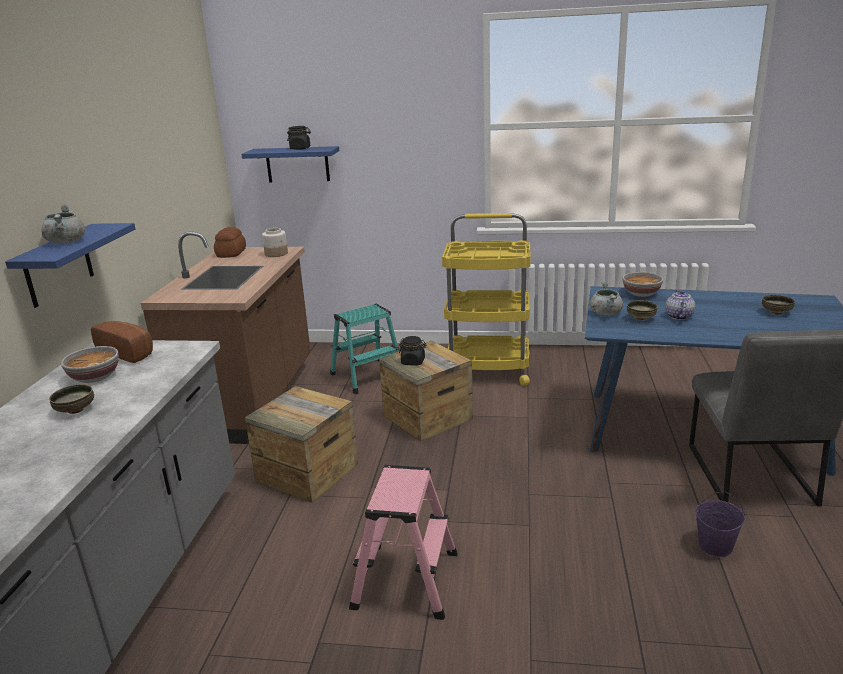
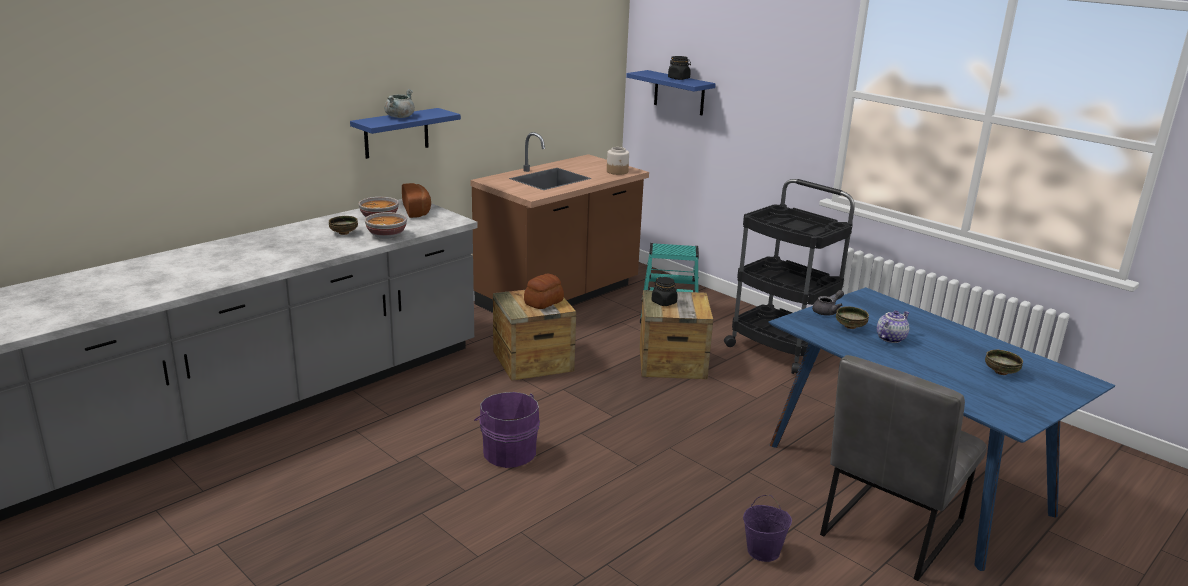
camera: 35 degrees right, 0 degrees up
bread [214,227,246,258] -> bread moved to [524,274,564,309]
pink step ladder [349,465,458,620] -> purple bucket [474,392,540,468]
yellow cart [442,213,531,386] -> black cart [724,179,855,374]
grey cooking pot [590,282,623,315] -> grey teapot [812,290,844,316]
bowl [623,272,663,297] -> bowl moved to [365,212,407,239]

